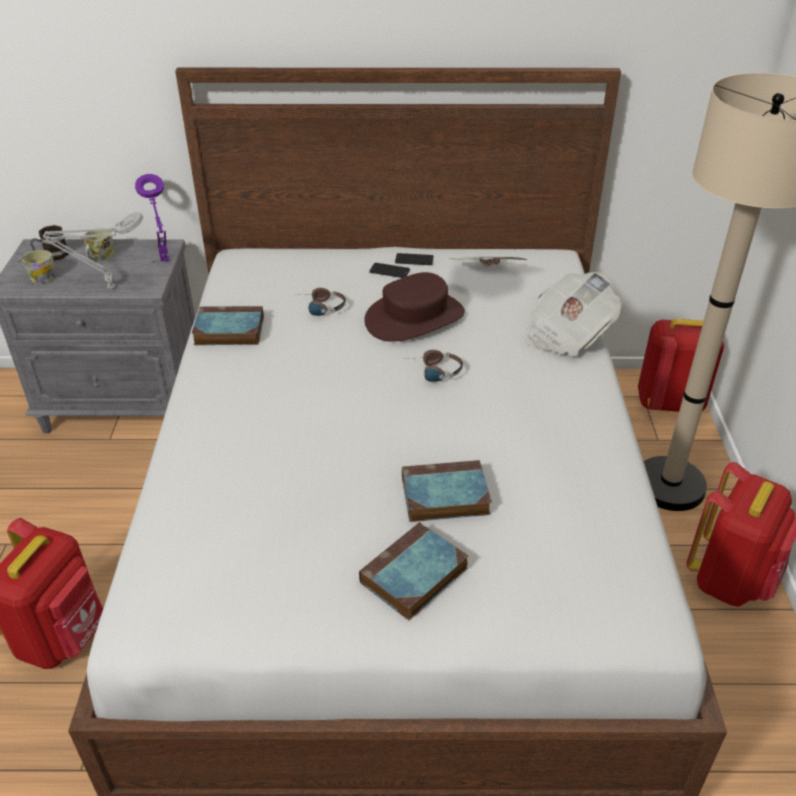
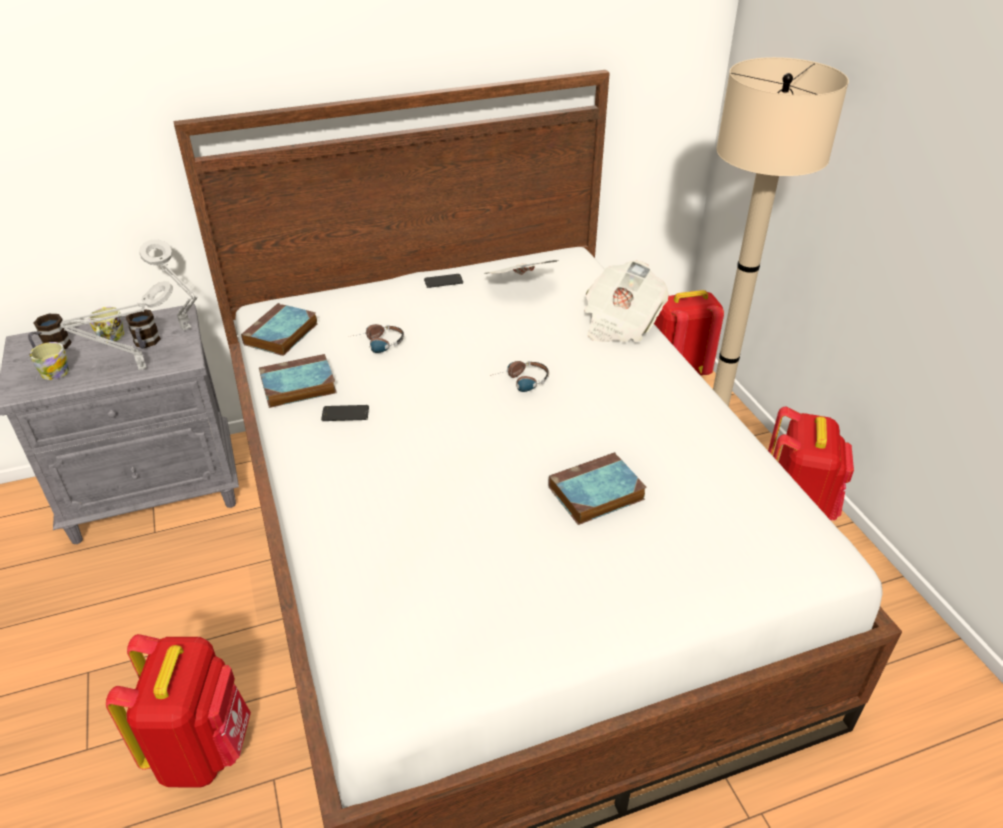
camera: 20 degrees left, 0 degrees up
purple table lamp [135,174,169,262] -> grey table lamp [139,239,198,331]
book [359,522,468,621] -> book moved to [241,303,318,356]
brown hat [364,272,465,342] -> none
phone [369,263,410,278] -> phone moved to [321,405,369,421]
none -> mug [125,309,160,349]

